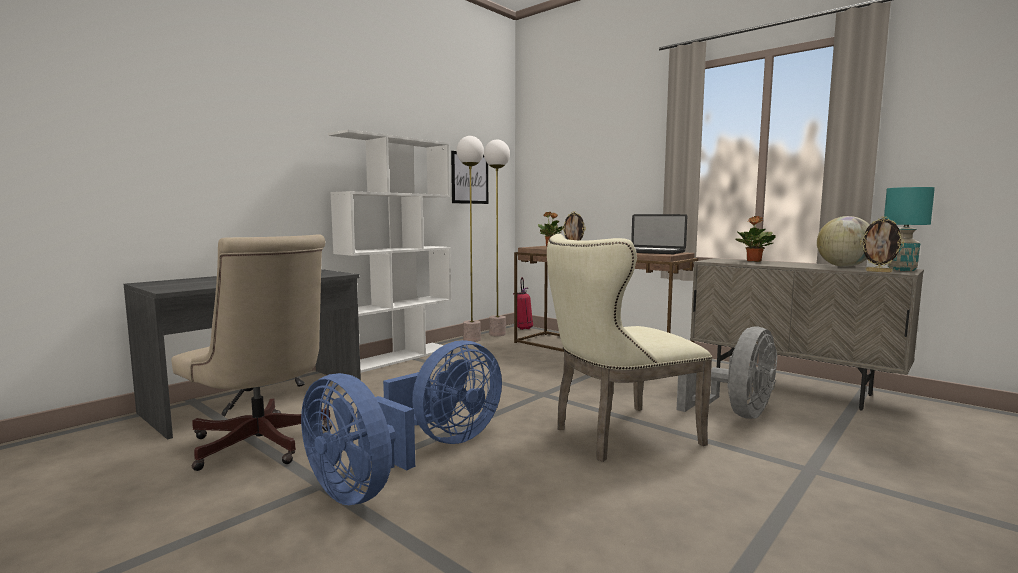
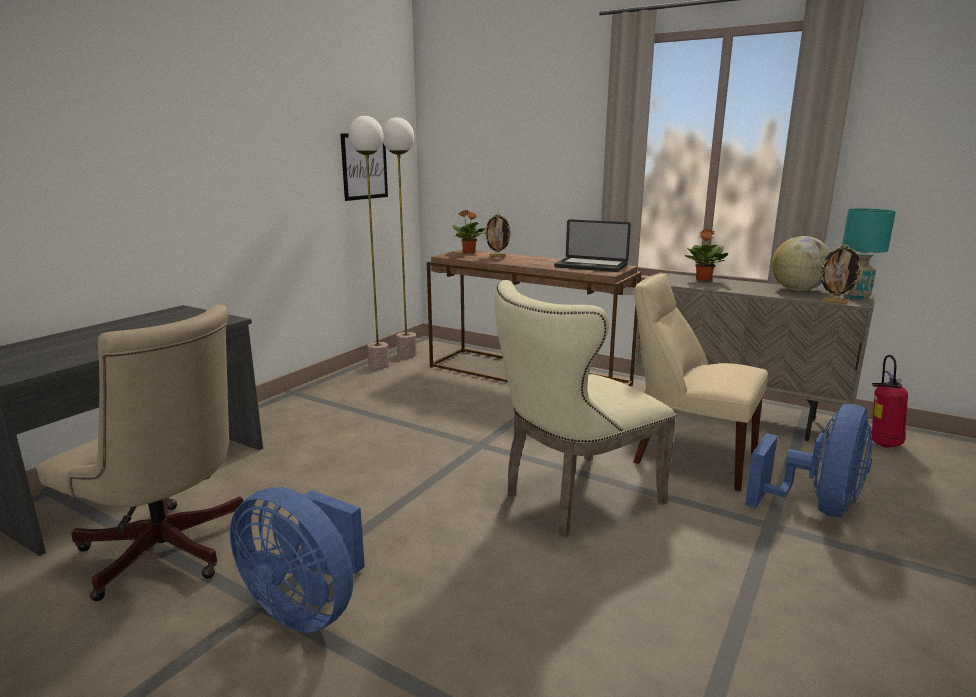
camera: 10 degrees left, 10 degrees up
white bookcase [328,129,451,373] -> none
blue fan [383,340,502,444] -> blue fan moved to [745,404,872,517]
fire extinguisher [513,277,533,330] -> fire extinguisher moved to [871,355,908,448]
grey fan [677,327,777,419] -> beige chair [633,273,768,491]

